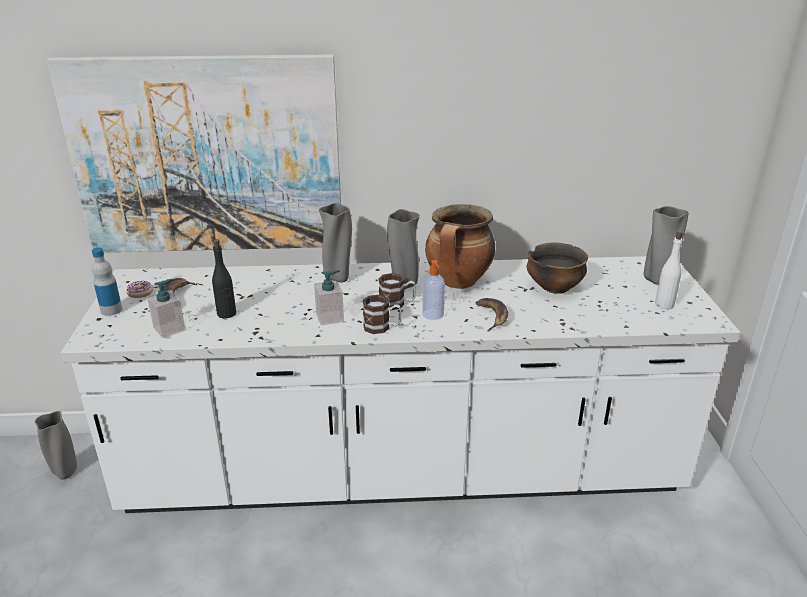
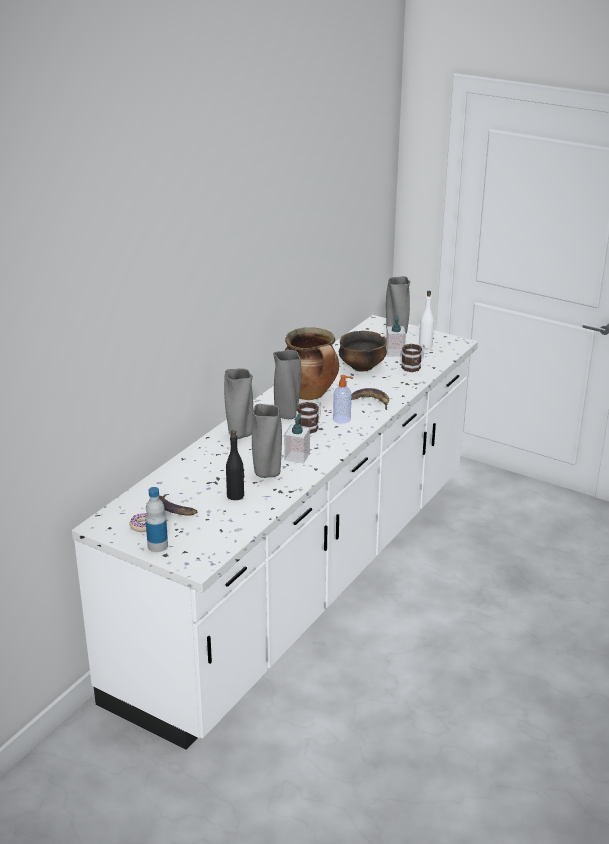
camera: 55 degrees left, 0 degrees up
grey vase [35,411,77,480] -> grey vase moved to [252,404,282,478]
picture [47,54,341,253] -> none
soap dispenser [147,279,185,338] -> soap dispenser moved to [386,315,406,357]
mug [363,295,402,334] -> mug moved to [401,344,425,372]

